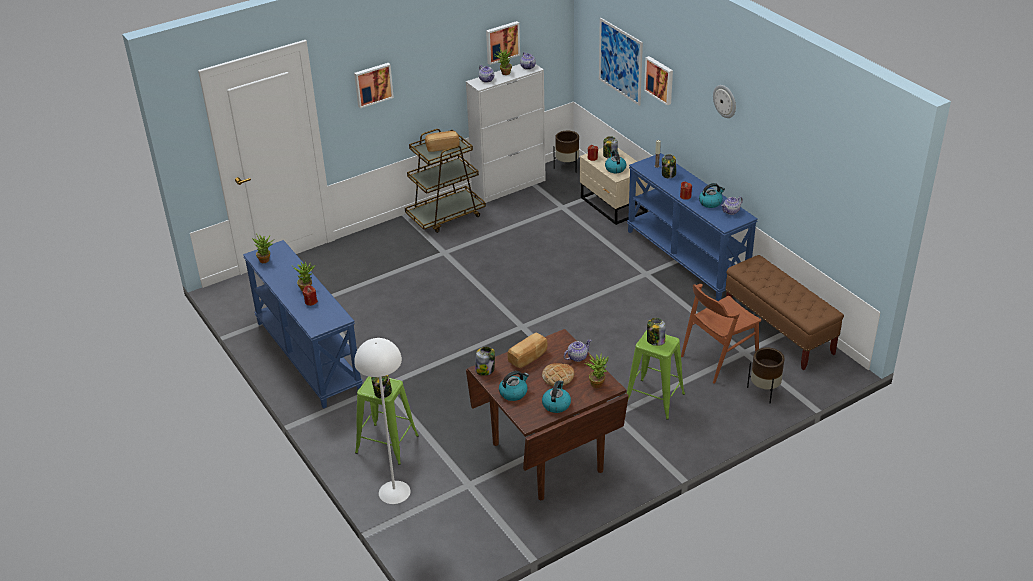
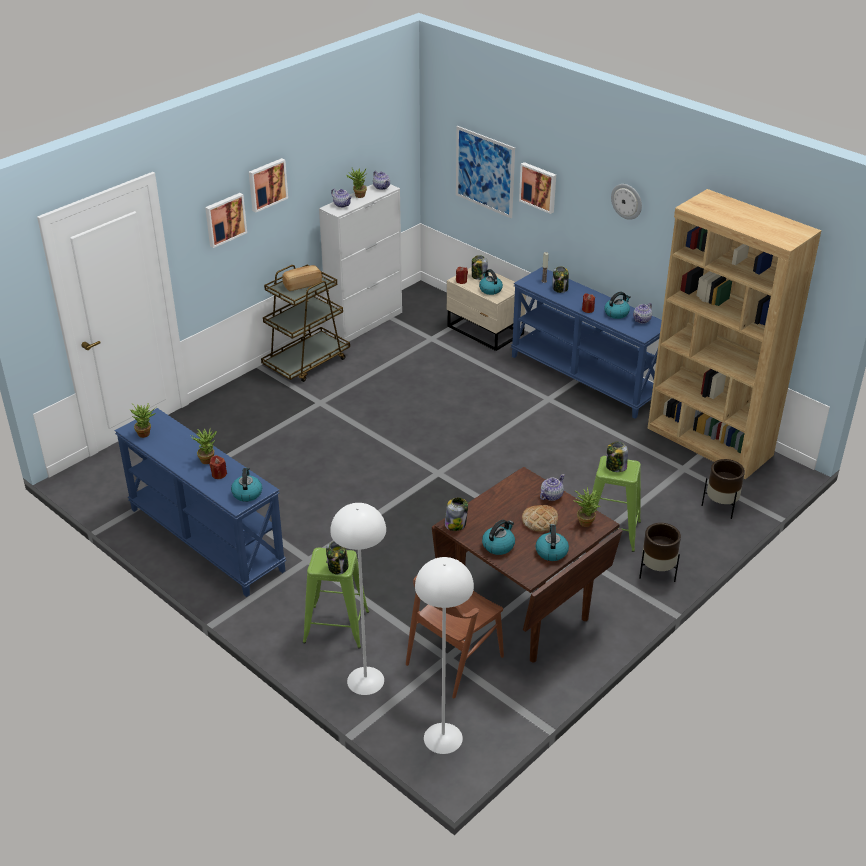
camera: 15 degrees left, 0 degrees up
picture [486,21,520,65] -> picture moved to [249,158,288,212]
bread [507,332,548,368] -> none
brown planter [554,131,579,173] -> brown planter moved to [639,523,681,582]
brown chair [681,284,761,384] -> brown chair moved to [406,576,504,698]
brown bench [725,255,844,370] -> brown bookcase [648,189,822,480]
none -> kettle [231,468,262,502]
none -> white floor lamp [415,557,474,754]

